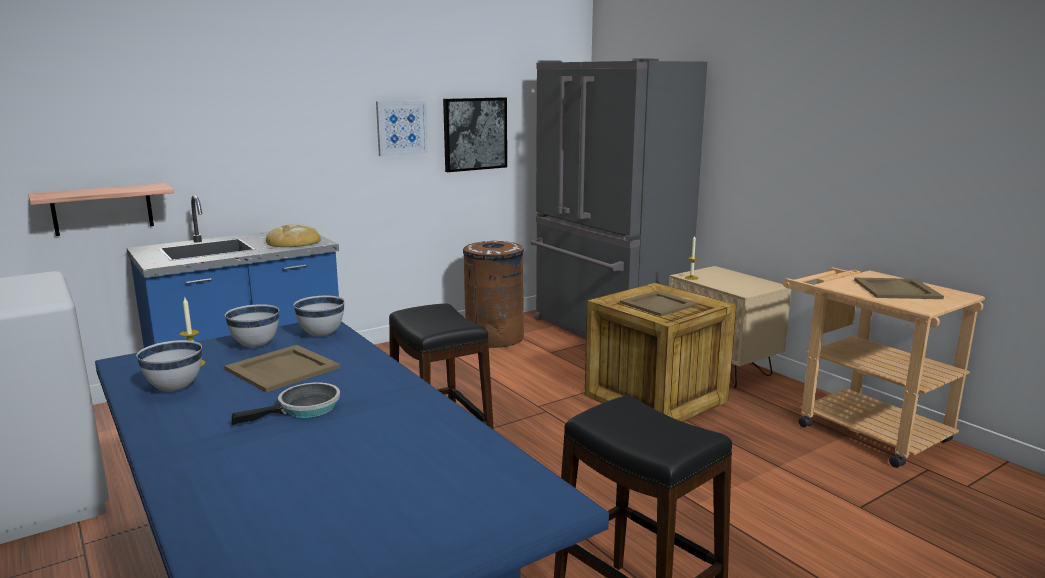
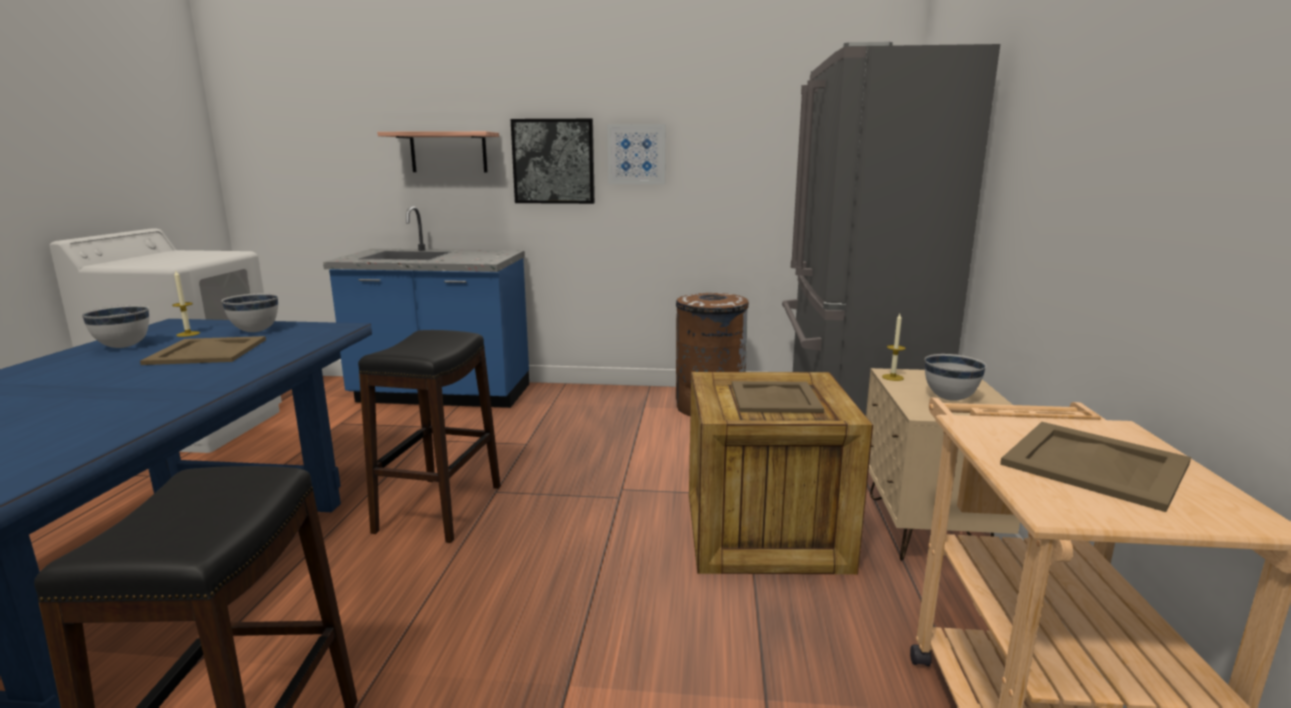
camera: 40 degrees right, 0 degrees up
shelf [28,183,174,236] -> shelf moved to [377,131,499,173]
frying pan [232,382,340,425] -> none
bread [266,224,321,247] -> none
white bowl [294,295,345,336] -> white bowl moved to [925,354,987,401]
picture [443,97,507,172] -> picture moved to [511,119,595,204]

